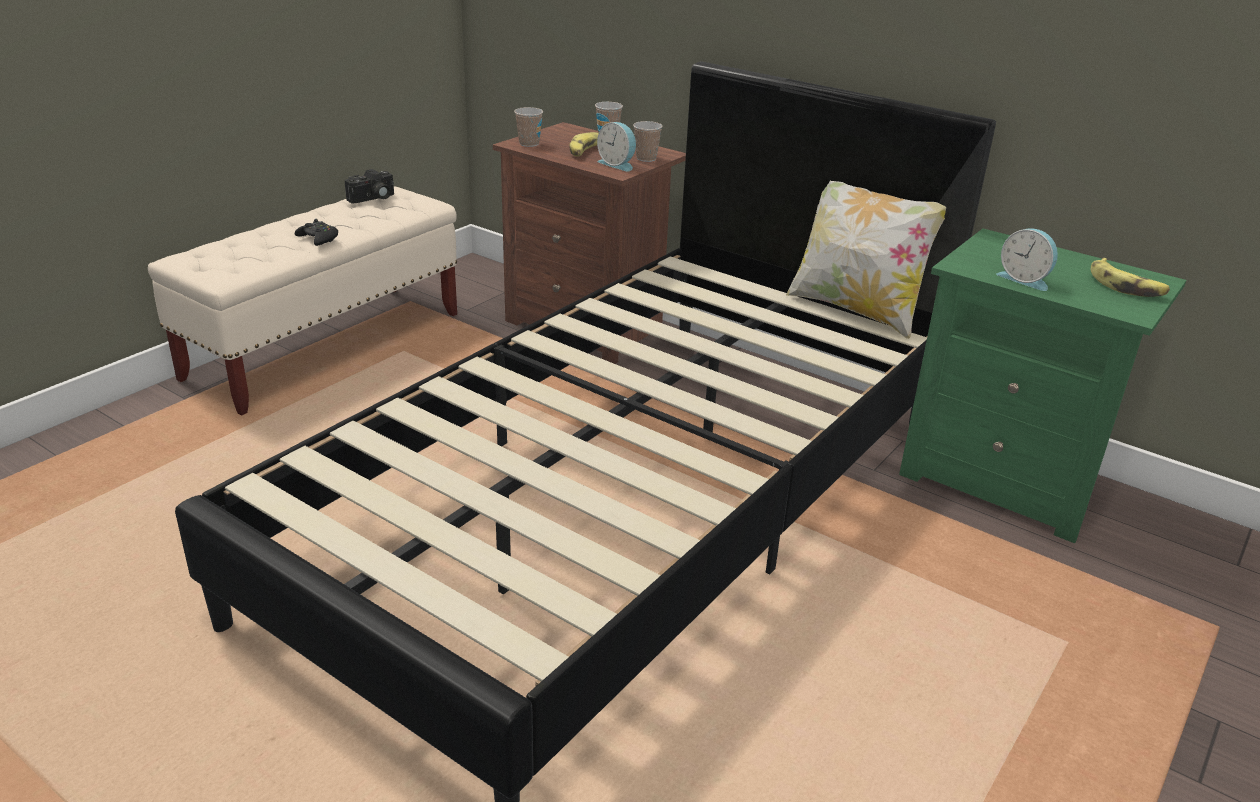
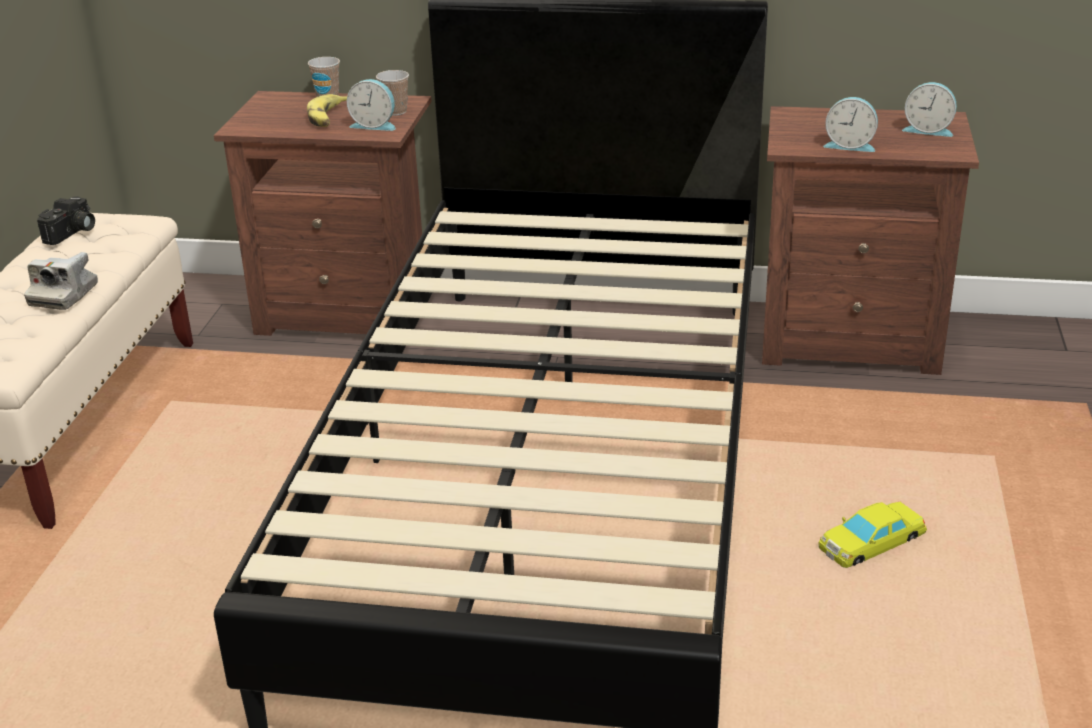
camera: 25 degrees left, 0 degrees up
black game controller [295,219,338,246] -> camera [24,252,98,310]
cup [514,107,543,147] -> none
pillow [786,181,946,339] -> none
green nightstand [899,229,1186,543] -> brown nightstand [762,106,979,375]
banana [1091,258,1170,297] -> alarm clock [902,82,957,137]
none -> yellow toy car [818,502,927,568]

